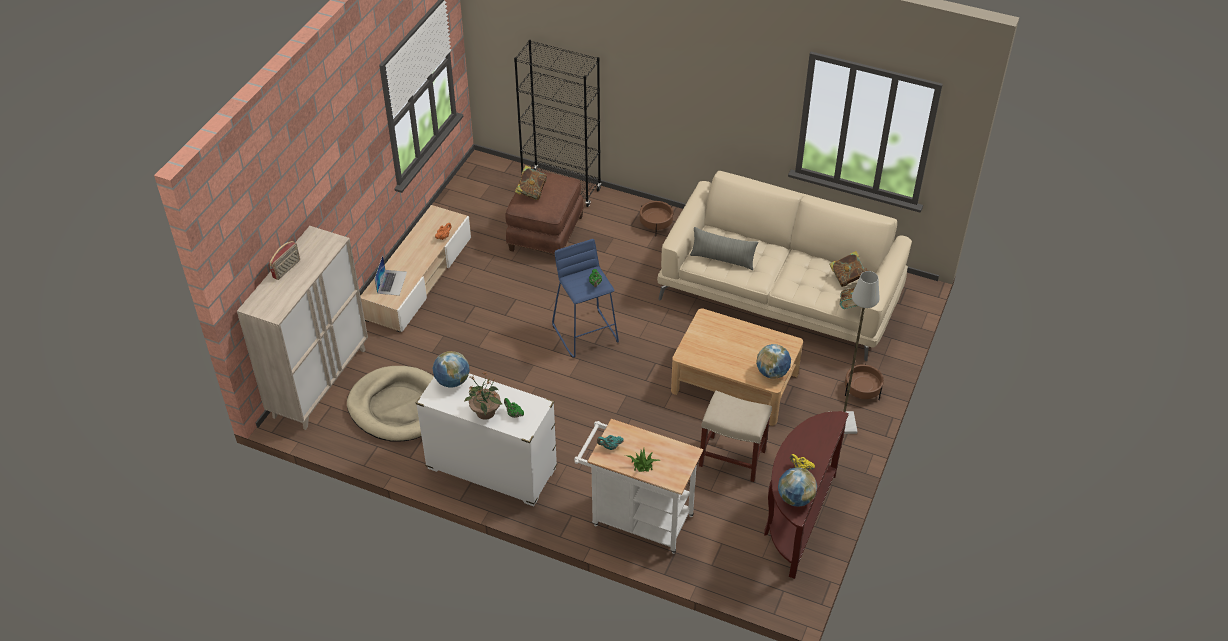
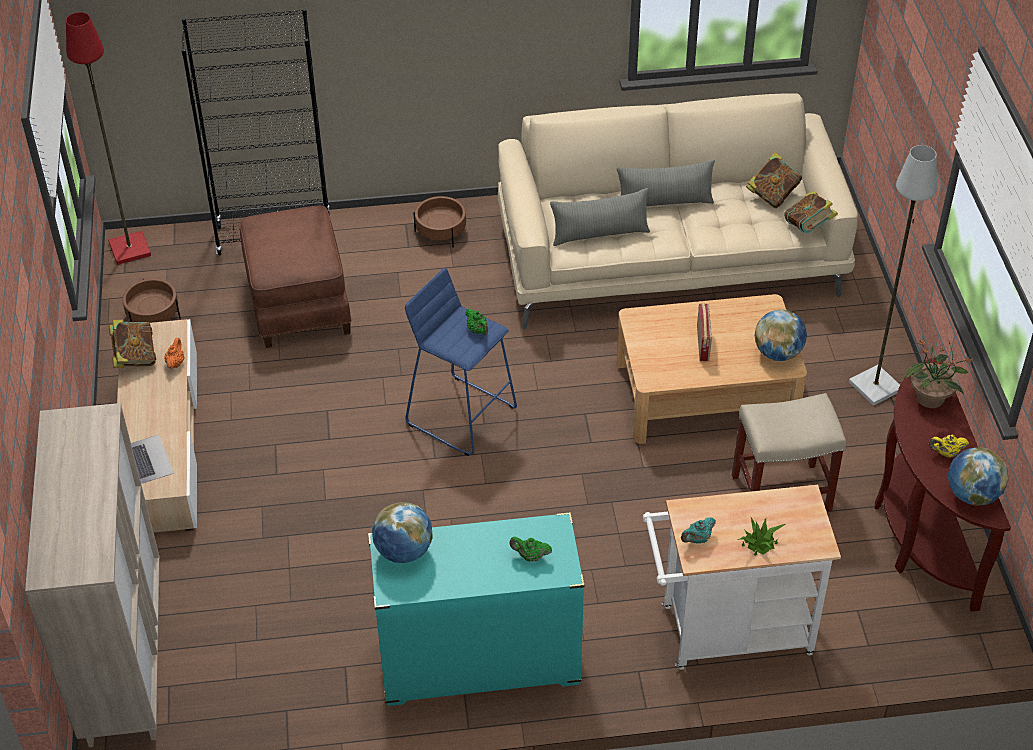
camera: 30 degrees left, 0 degrees up
radio [269,241,300,280] -> radio moved to [697,303,712,361]
beige dog bed [347,366,434,442] -> none
white dresser [416,373,557,506] -> turquoise dresser [368,512,585,706]
potted plant [464,371,503,420] -> potted plant moved to [906,339,974,408]
book [515,165,547,200] -> book moved to [109,320,156,368]
brown planter [845,364,884,400] -> brown planter moved to [122,278,181,323]
none -> red floor lamp [66,12,151,265]
none -> grey pillow [617,159,715,206]

